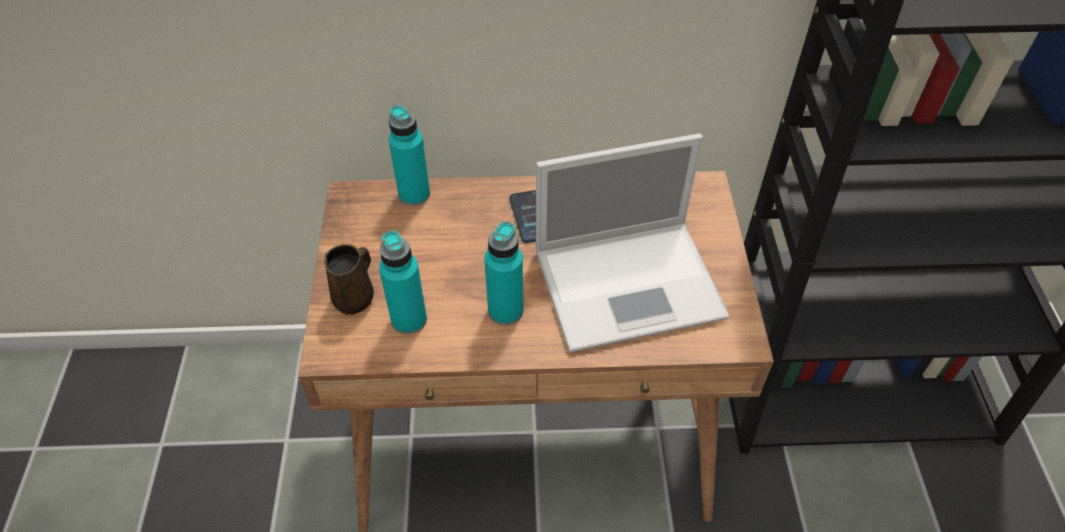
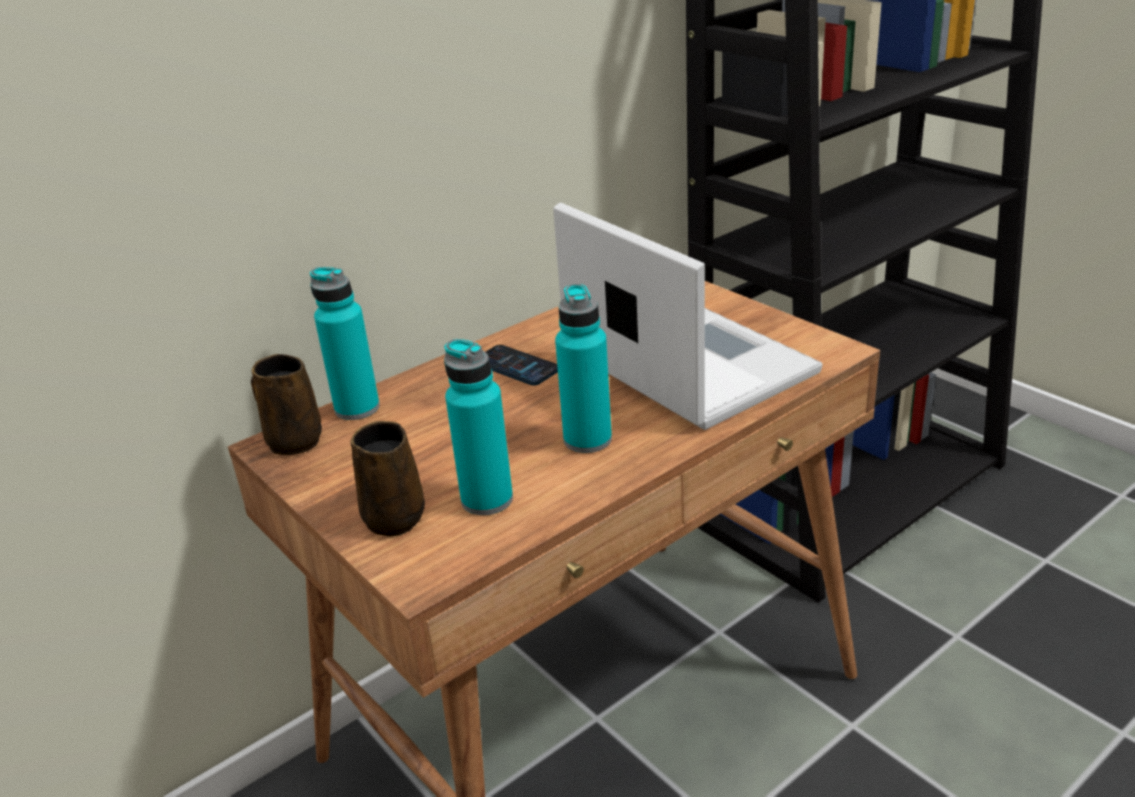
camera: 35 degrees left, 20 degrees down
laptop [536,134,729,352] -> laptop turned 75 degrees counterclockwise [553,203,823,430]
none -> brown mug [251,354,322,455]

